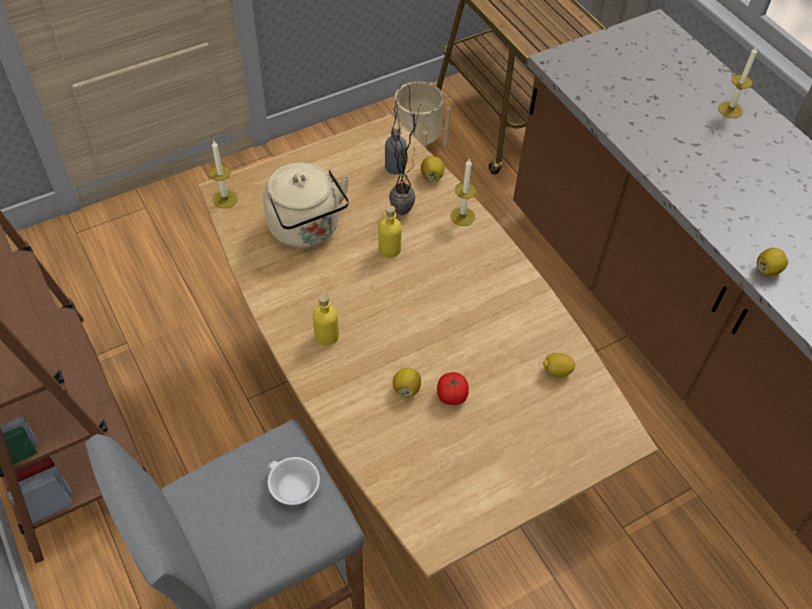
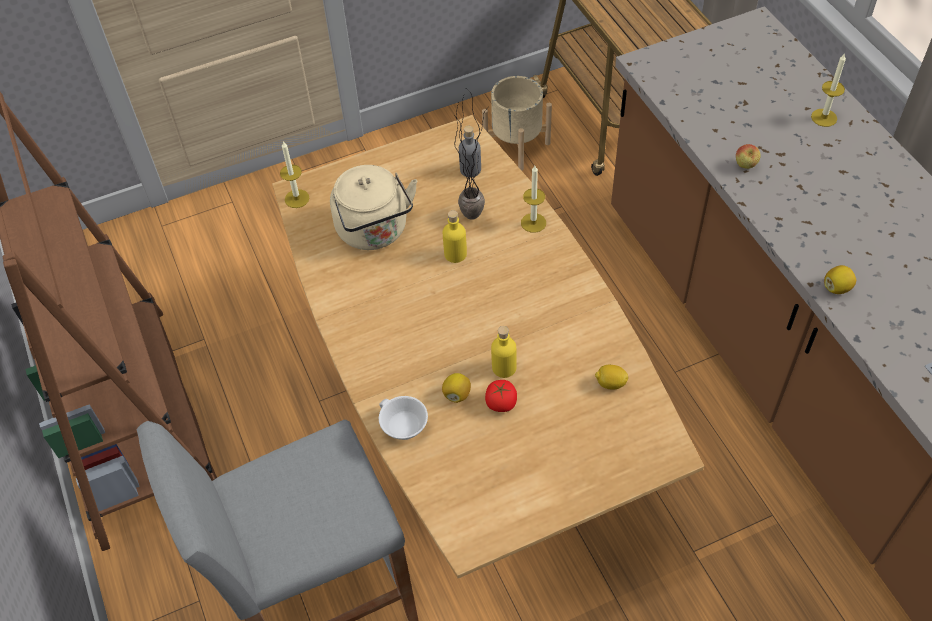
camera: 10 degrees right, 0 degrees up
white cup [267,457,320,505] -> white cup moved to [379,396,428,440]
yellow bottle [313,293,339,346] -> yellow bottle moved to [491,326,517,378]
lemon [421,156,444,181] -> none
none -> apple [736,144,760,169]

